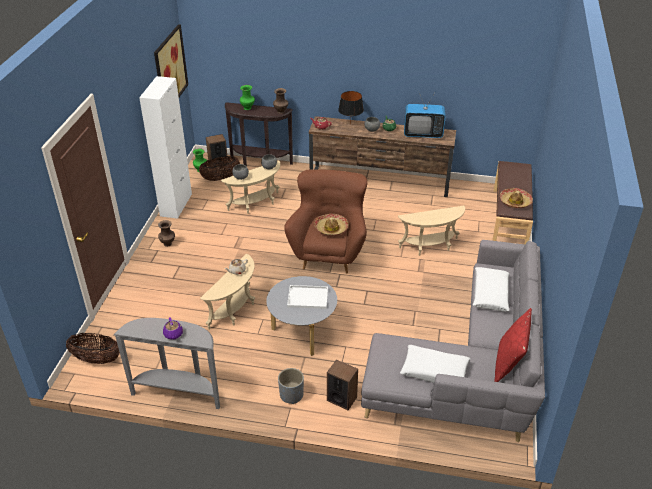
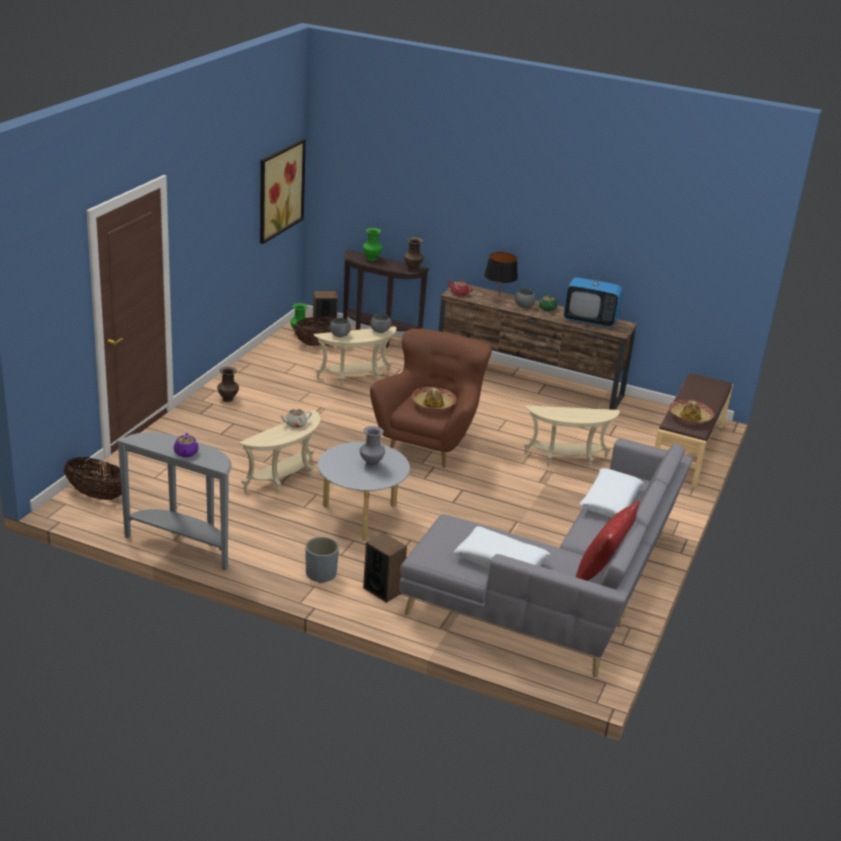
camera: 10 degrees right, 10 degrees down
white cabinet [139,76,192,219] -> none
white tray [287,285,328,309] -> grey vase [360,426,385,468]

